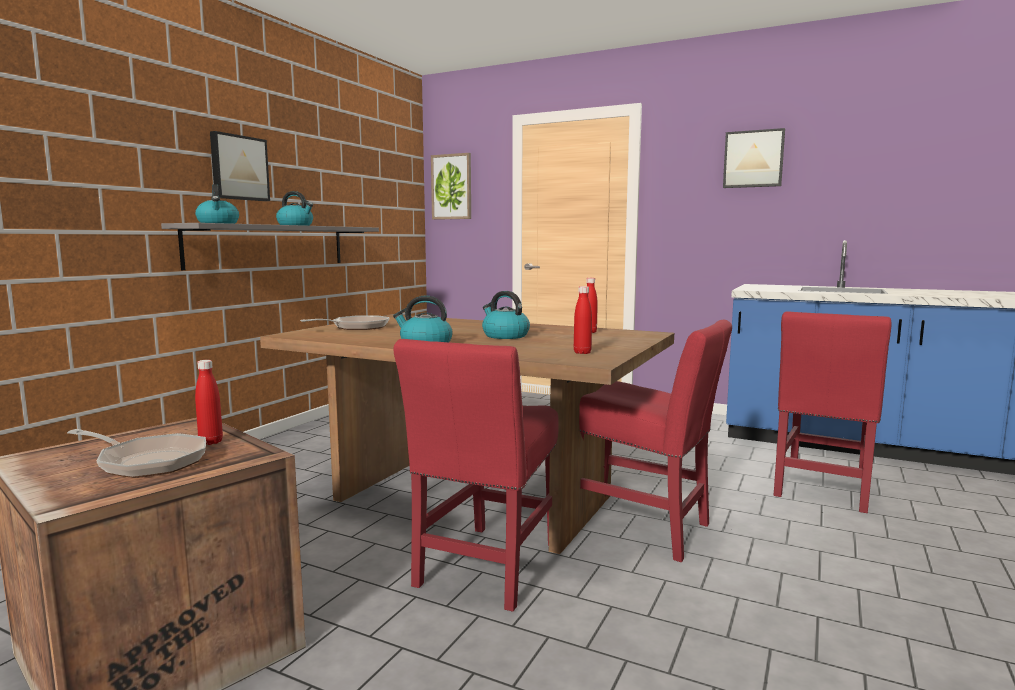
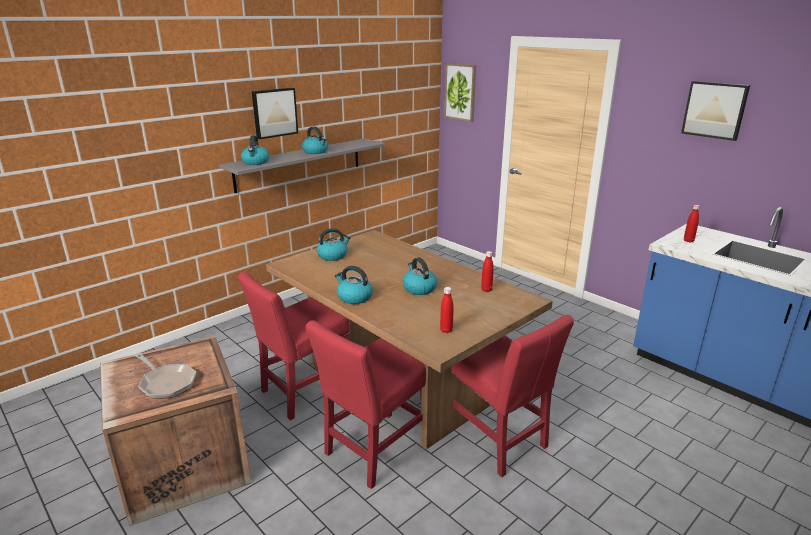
camera: 20 degrees right, 15 degrees up
red bottle [195,360,223,445] -> red bottle moved to [684,205,700,242]
frying pan [300,315,390,330] -> kettle [317,228,351,261]
red chair [774,311,892,513] -> red chair moved to [238,272,350,420]

